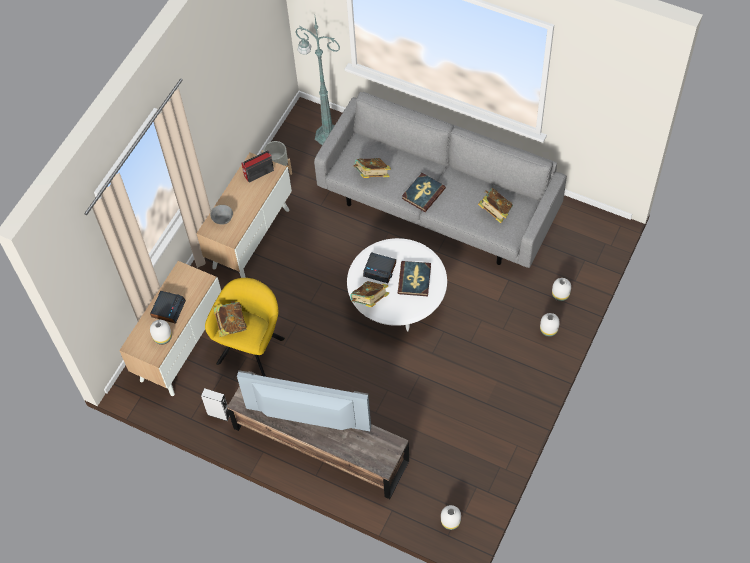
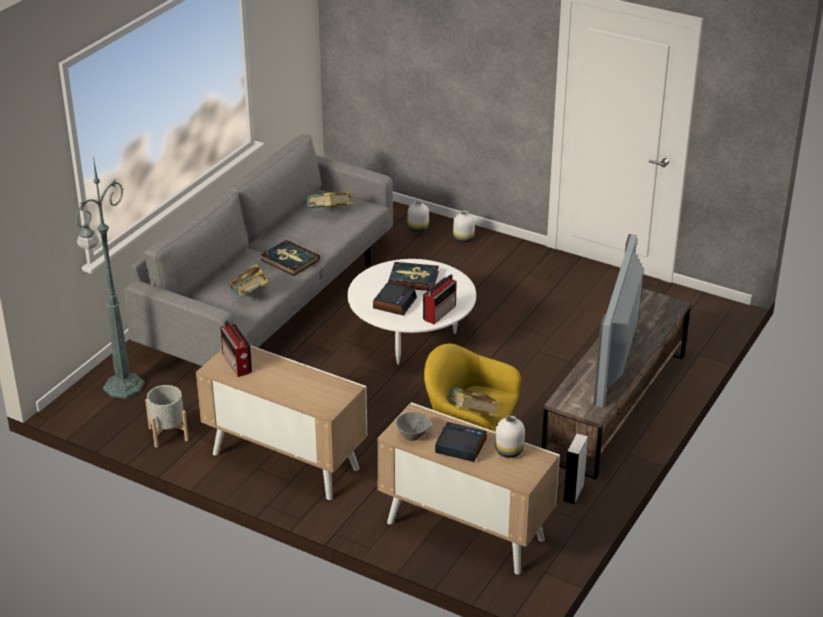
camera: 90 degrees left, 25 degrees down
grey bowl [210,205,233,225] -> grey bowl moved to [396,412,431,441]
book [350,281,389,308] -> radio [423,274,457,324]
white vase [441,505,461,530] -> none

